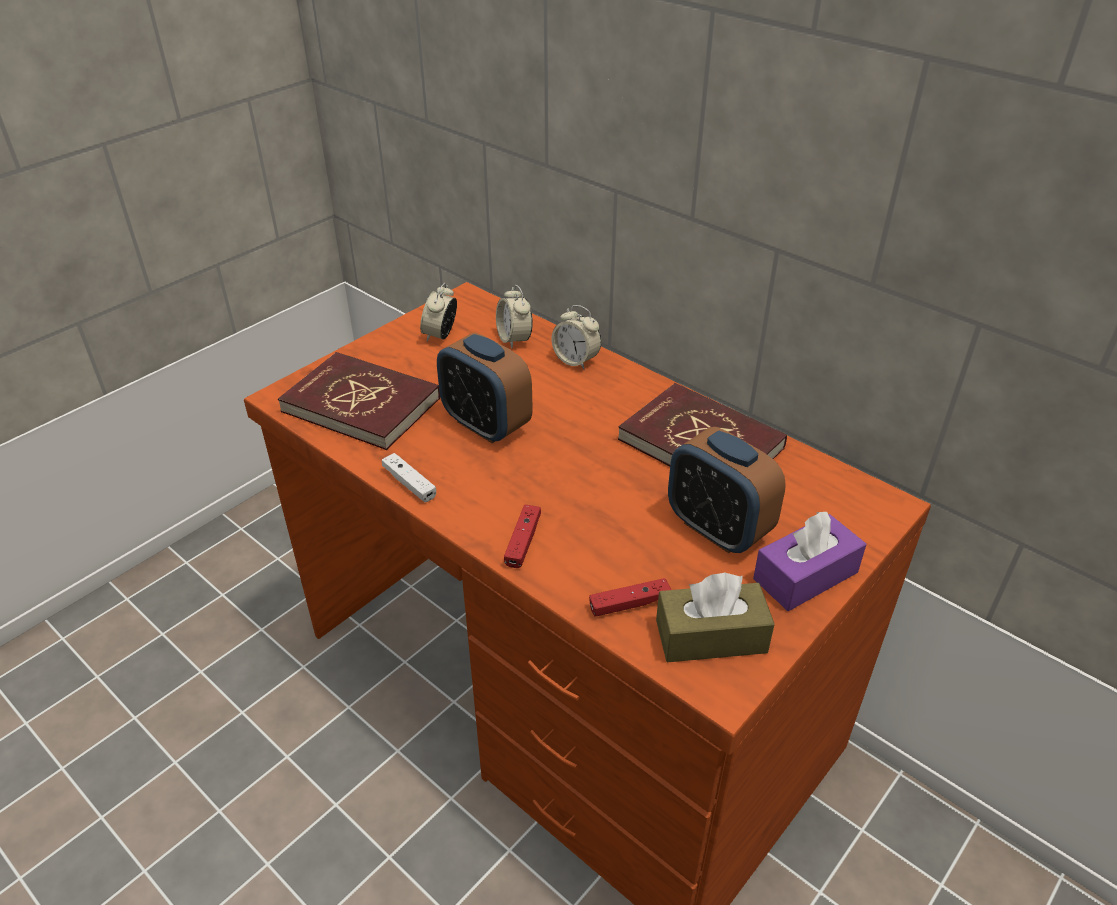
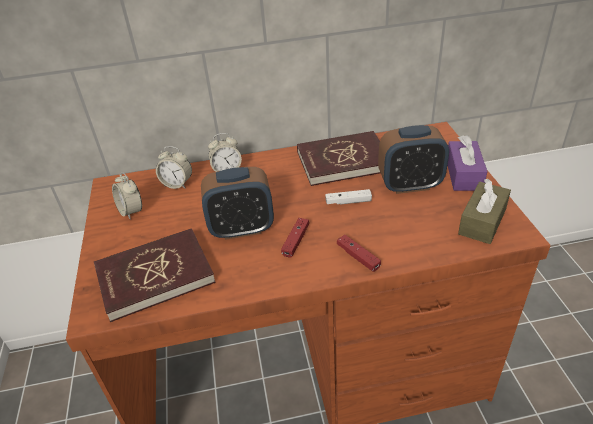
camera: 50 degrees left, 0 degrees up
white game controller [382,453,436,502] -> white game controller moved to [325,189,372,204]
red game controller [589,578,671,617] -> red game controller moved to [281,218,309,258]

